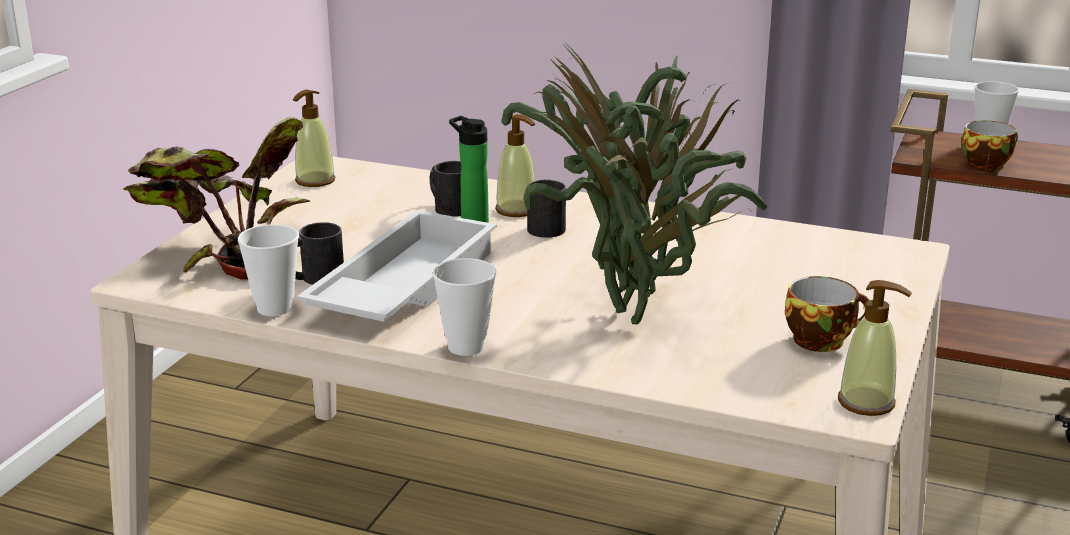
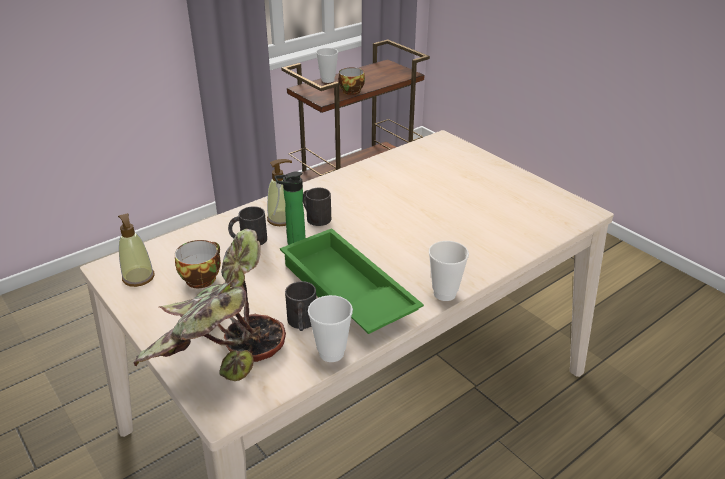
camera: 60 degrees left, 10 degrees up
white tray [297,210,497,322] -> green tray [280,228,424,334]
potted plant [501,47,767,324] -> none
cup [785,276,870,352] -> cup moved to [175,240,221,288]
soap dispenser [838,280,912,416] -> none

